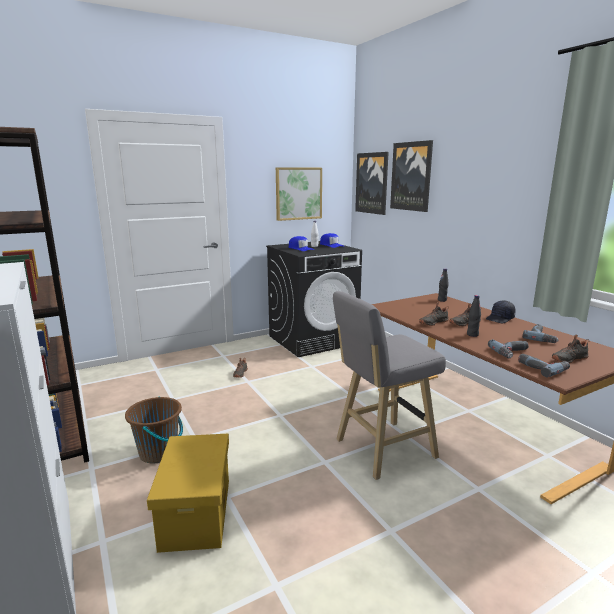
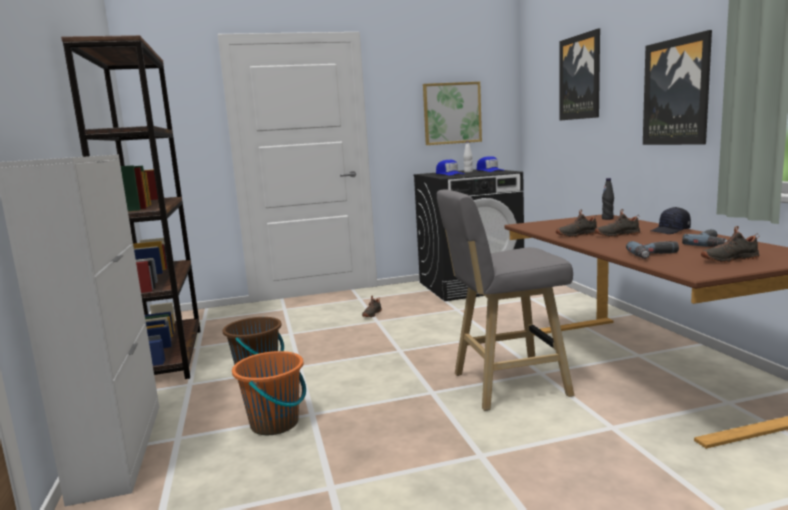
camera: 15 degrees right, 5 degrees down
yellow storage box [147,434,229,553] -> orange bucket [232,351,306,435]
picture [355,152,389,215] -> picture moved to [643,30,712,145]
black bottle [467,295,481,337] -> none
power drill [518,354,570,377] -> none

